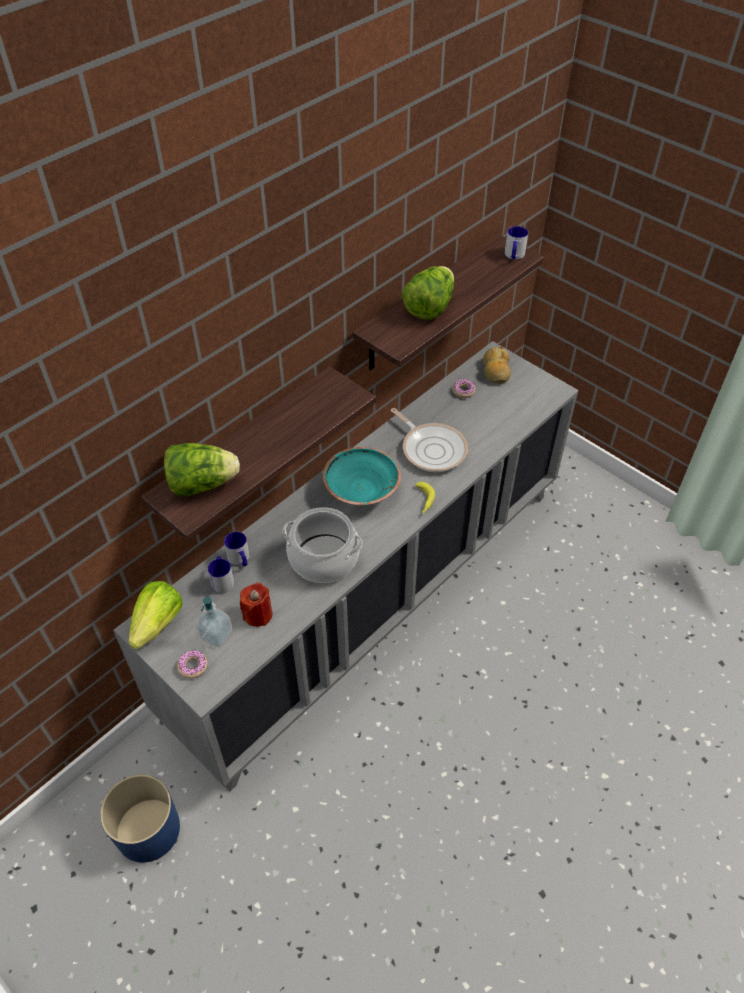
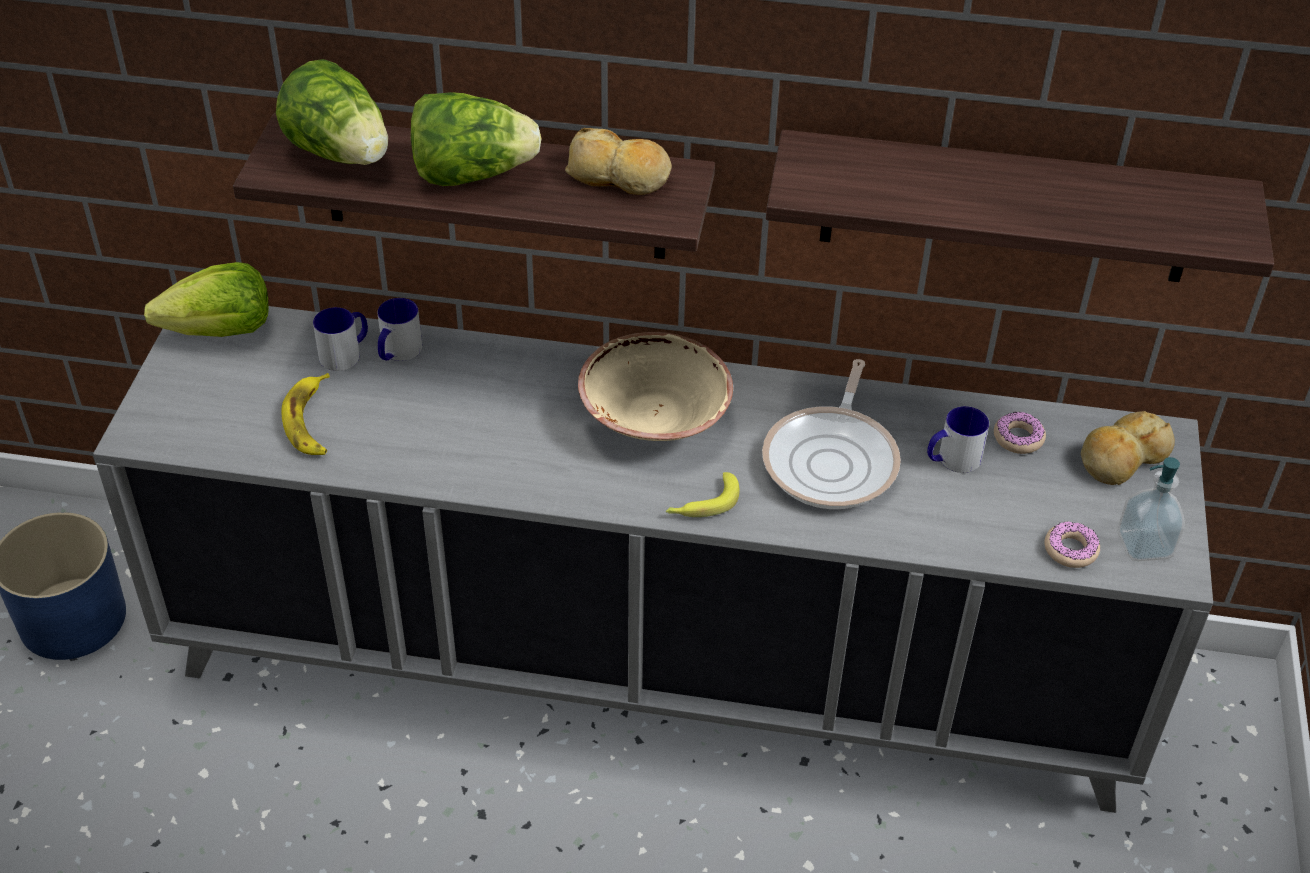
camera: 55 degrees right, 5 degrees down
donut [177,650,208,679] -> donut moved to [1044,522,1100,568]
soap dispenser [196,597,232,647] -> soap dispenser moved to [1117,457,1185,561]
red candle [240,582,272,627] -> banana [281,373,330,455]
cooking pot [282,507,363,583] -> none
turquoise bowl [323,447,401,506] -> beige bowl [578,332,733,441]
lettuce [402,266,454,320] -> lettuce moved to [411,92,542,186]
mug [505,226,528,260] -> mug moved to [927,406,989,473]
none -> bread [565,128,672,195]

